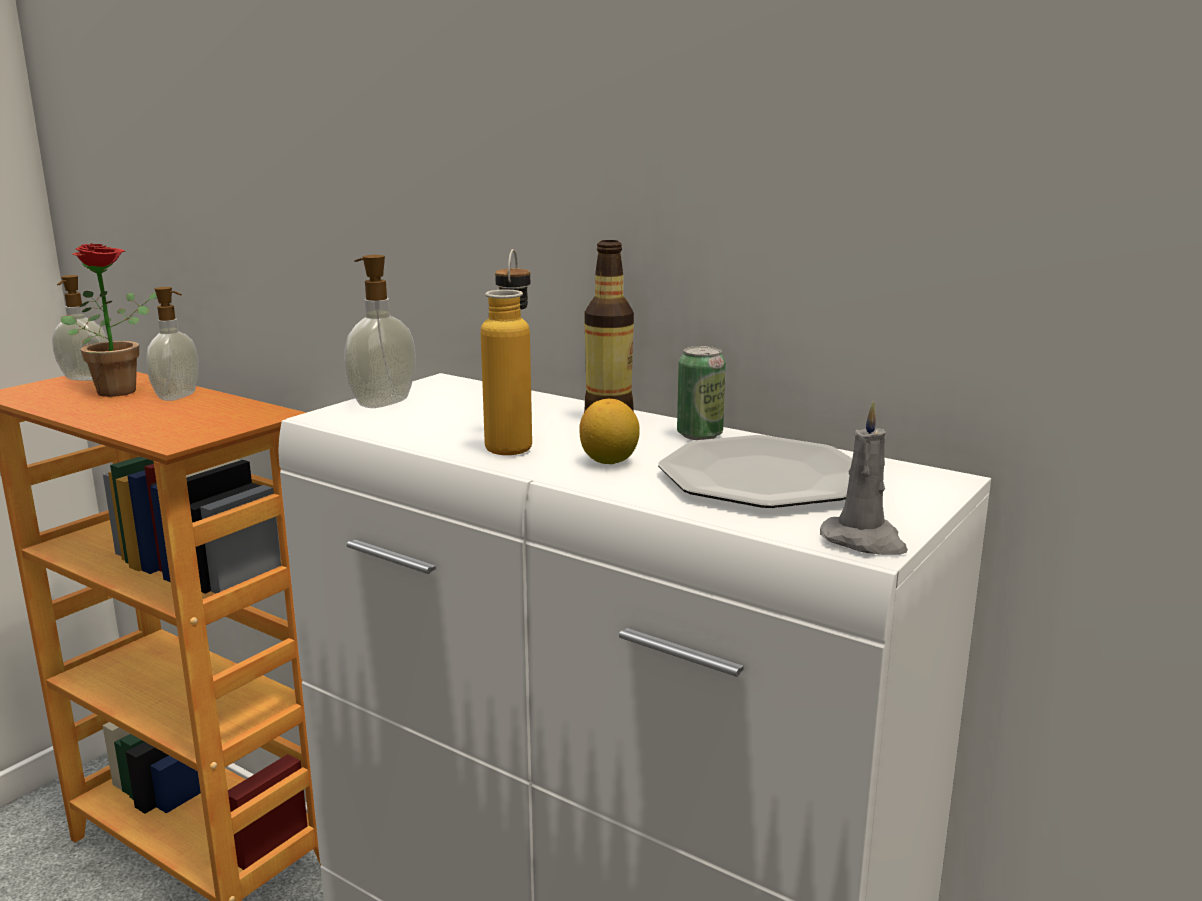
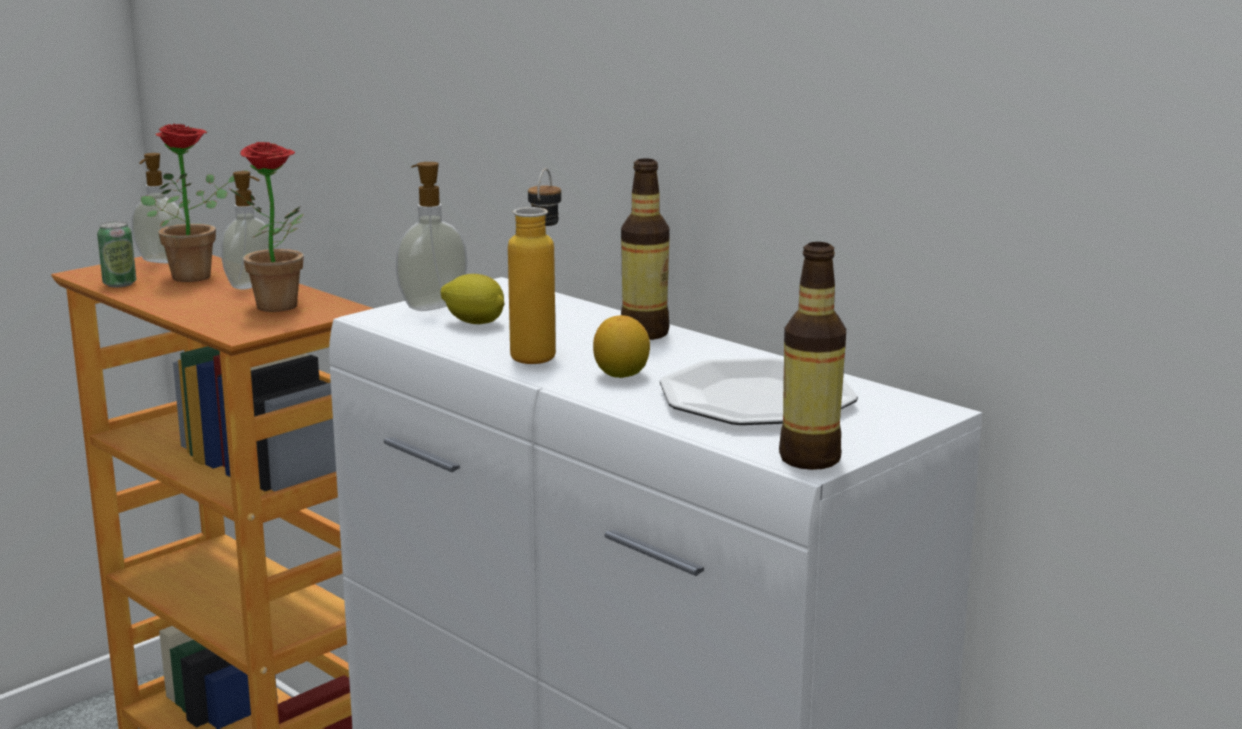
camera: 10 degrees right, 0 degrees up
can [677,346,726,440] -> can moved to [97,221,136,288]
grey candle [820,401,908,555] -> bottle [779,242,846,470]
none -> potted plant [230,142,304,312]
none -> lemon [441,274,504,324]

